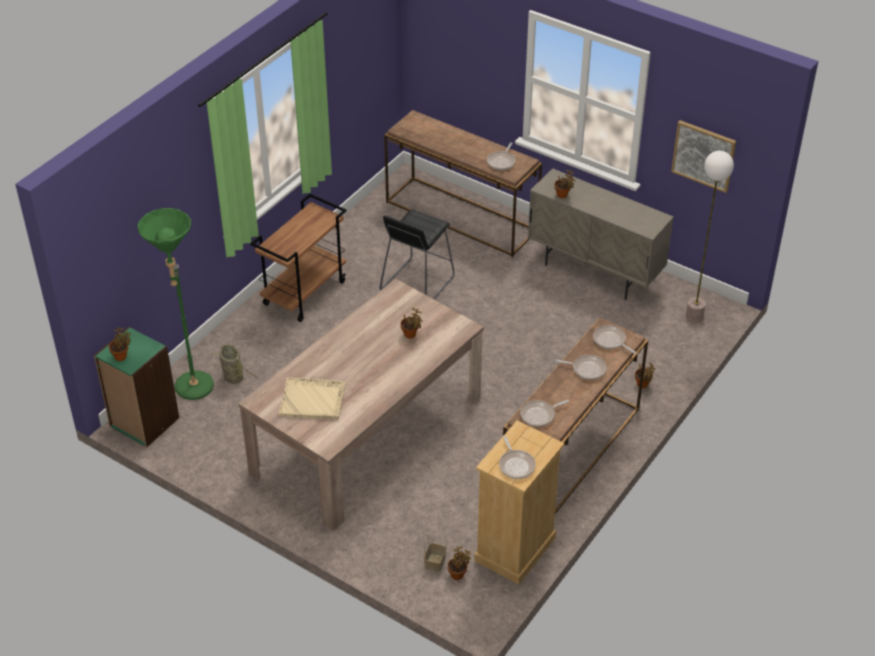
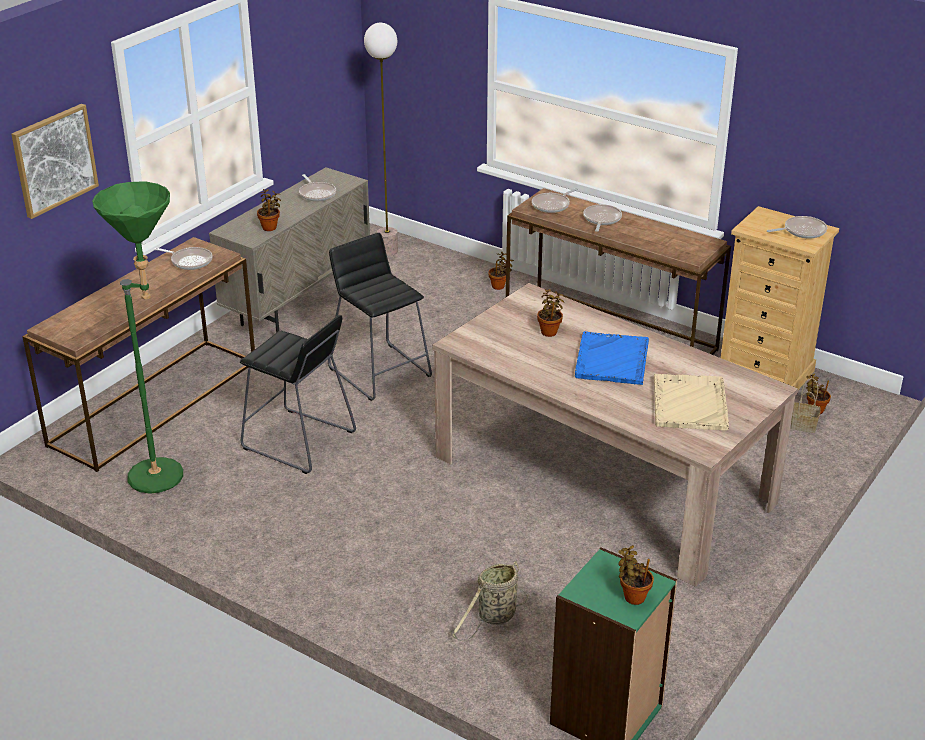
camera: 90 degrees left, 10 degrees down
green floor lamp [137,208,214,400] -> green floor lamp moved to [92,181,183,494]
brown cart [250,194,347,322] -> none
frying pan [520,400,569,427] -> frying pan moved to [299,174,336,202]
picture [671,120,736,193] -> picture moved to [11,104,99,219]
none -> black stool [328,233,432,401]
none -> blue tray [575,331,649,385]

